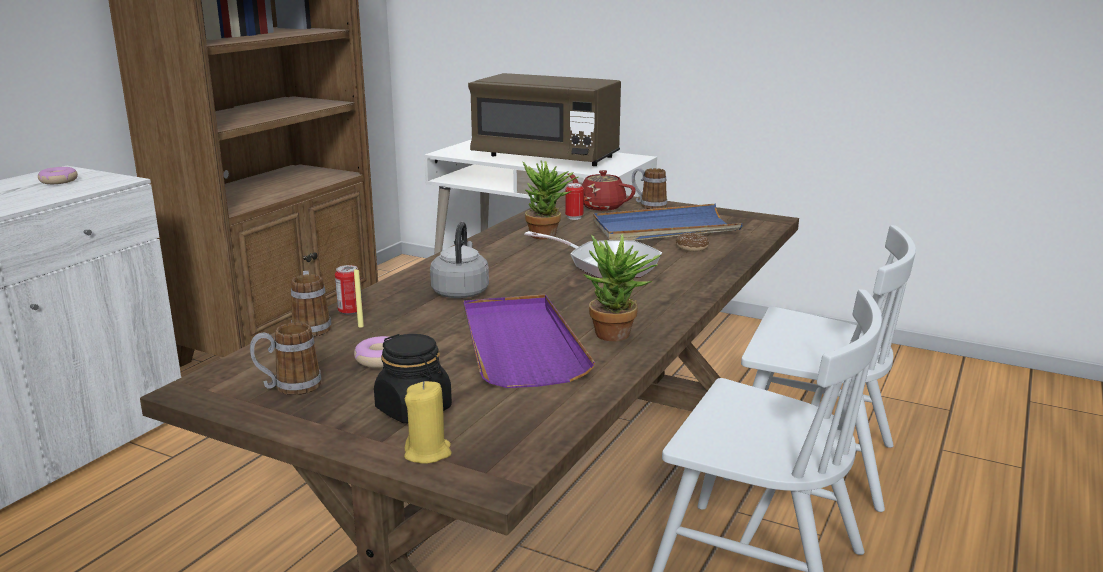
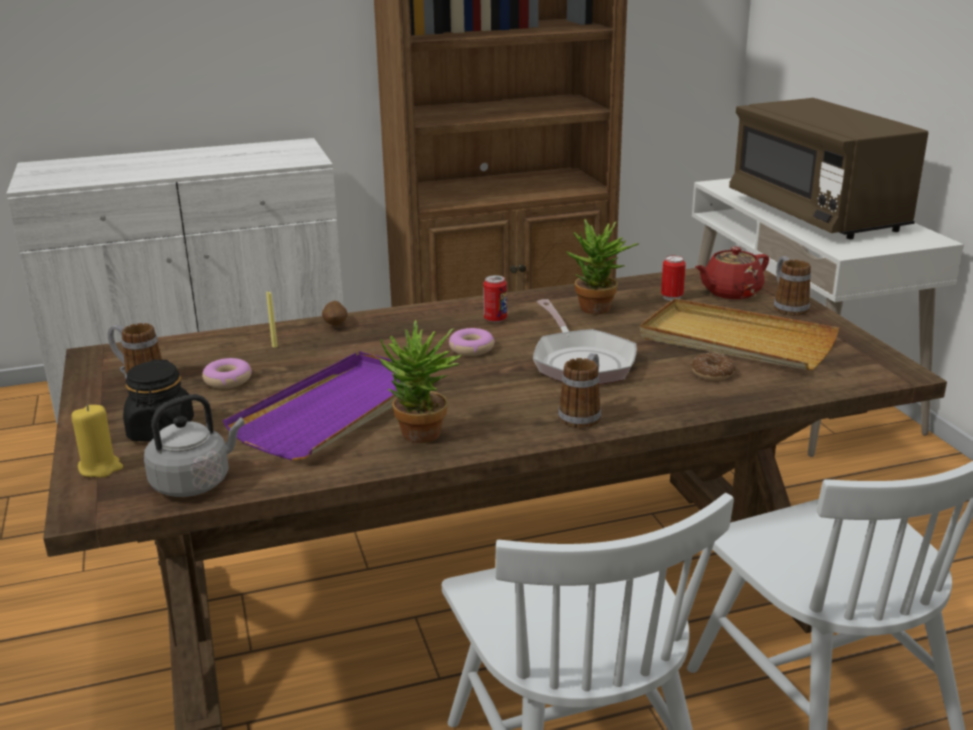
camera: 45 degrees right, 5 degrees up
donut [38,167,78,184] -> donut moved to [449,328,495,356]
mug [291,271,331,337] -> mug moved to [558,353,601,428]
can [335,265,363,315] -> can moved to [483,275,507,323]
grey kettle [430,222,489,298] -> grey kettle moved to [144,394,244,497]
red teapot [568,170,636,211] -> red teapot turned 105 degrees counterclockwise [695,247,769,299]
blue tray [593,204,743,241] -> beige tray [640,299,839,370]
none -> potato [322,301,348,326]

